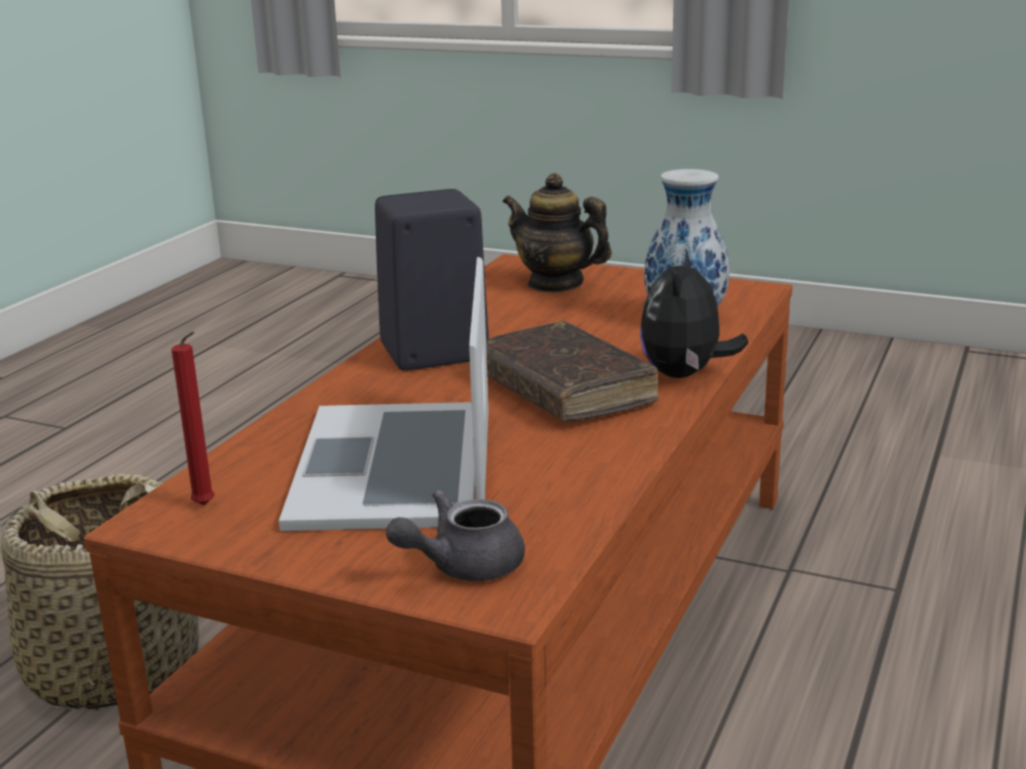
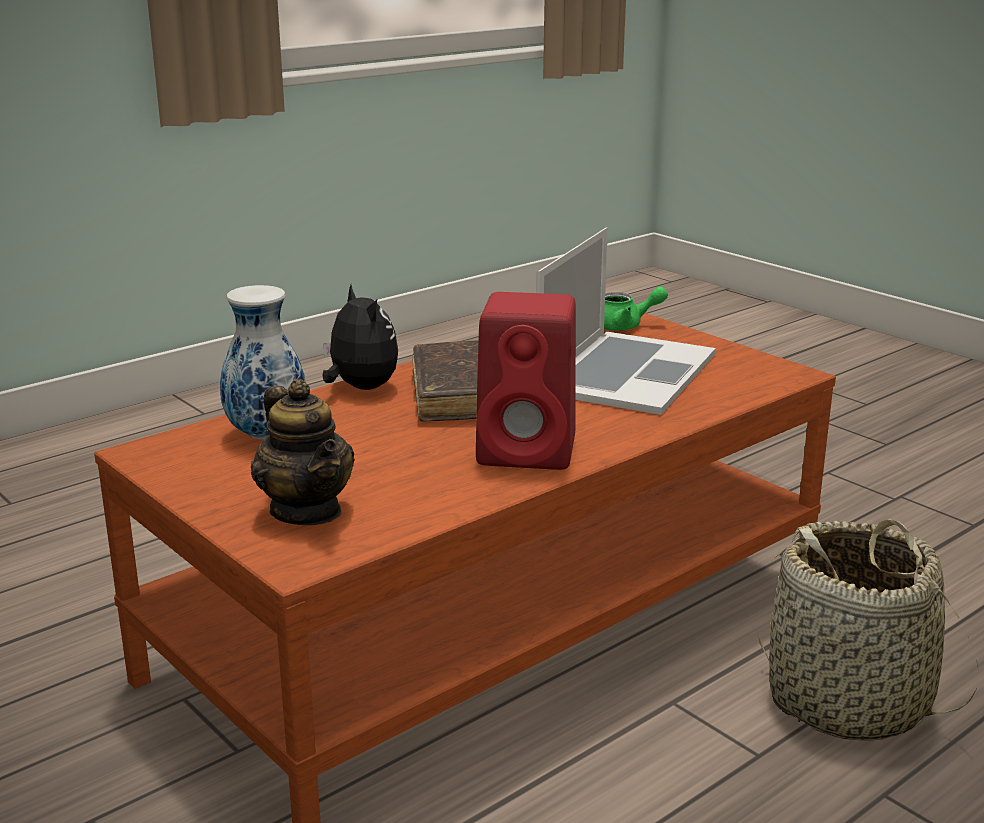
camera: 155 degrees left, 0 degrees up
red candle [171,332,215,505] -> none
black speaker [375,189,489,371] -> red speaker [476,292,576,470]
grey teapot [386,490,525,581] -> green teapot [604,286,668,331]
plush toy [640,248,748,378] -> plush toy turned 75 degrees counterclockwise [323,285,398,390]

